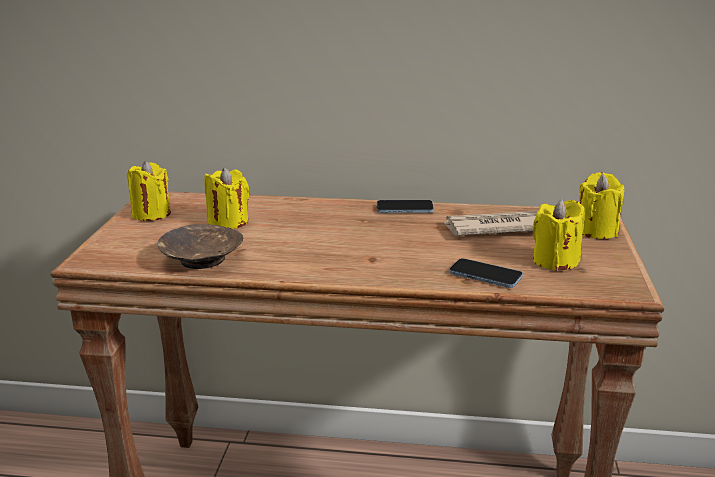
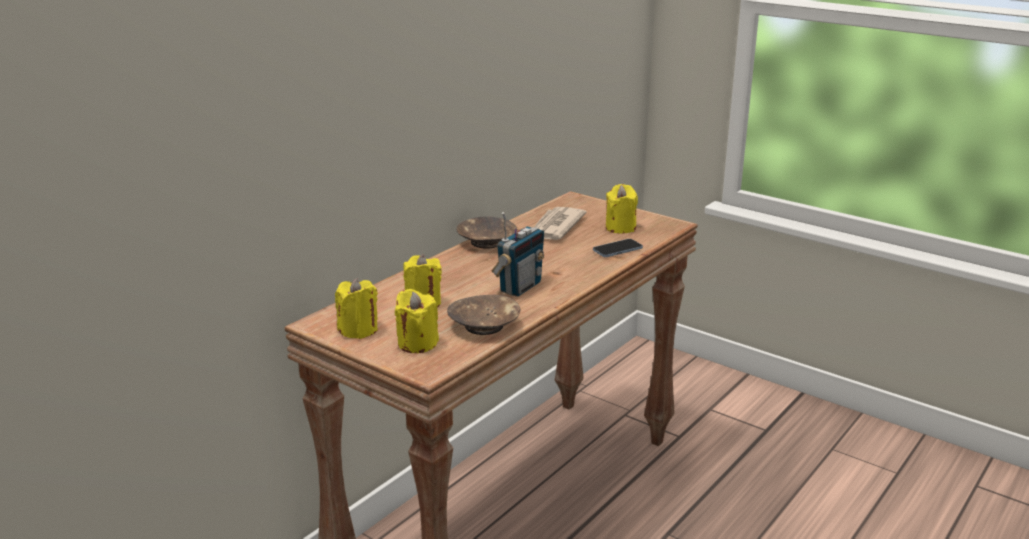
camera: 60 degrees left, 0 degrees up
phone [377,200,434,213] -> brown bowl [456,217,517,249]
yellow candle [579,172,624,239] -> yellow candle moved to [395,289,439,353]
none -> radio [491,212,544,296]

